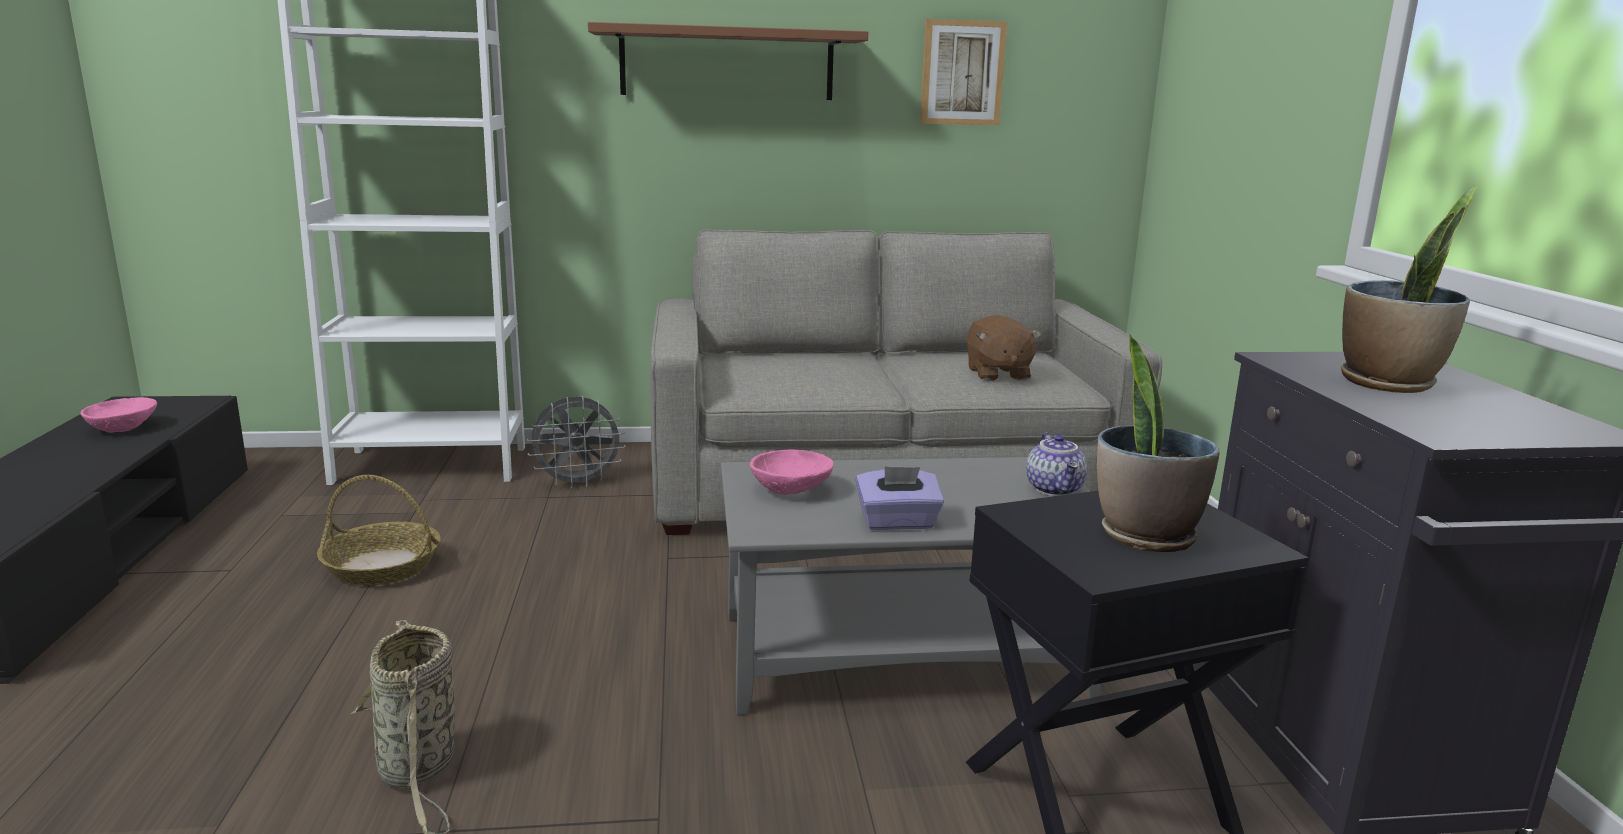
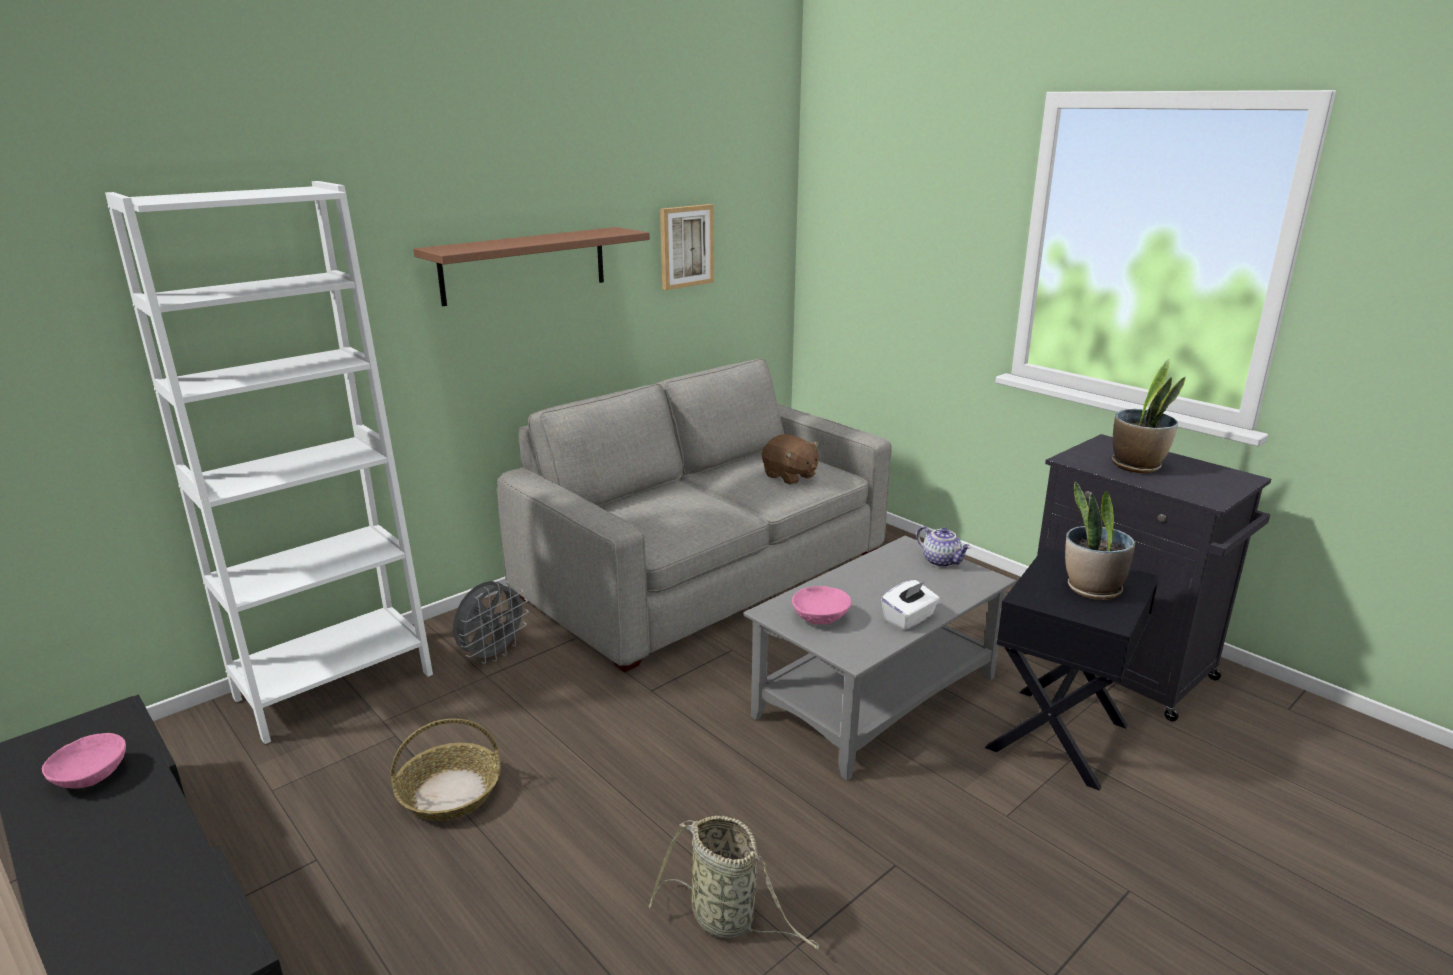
camera: 35 degrees left, 5 degrees up
purple tissue box [856,466,944,530] -> white tissue box [881,580,940,630]

